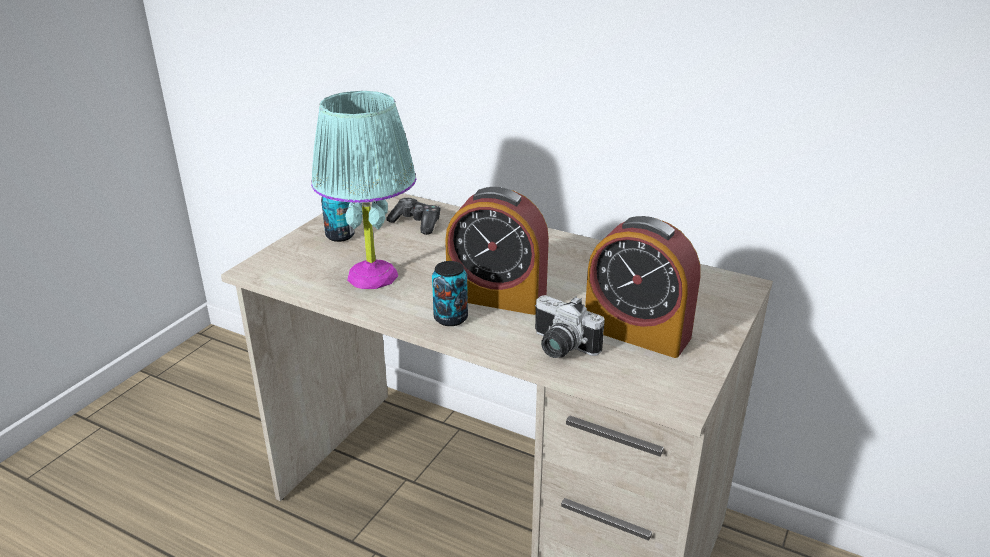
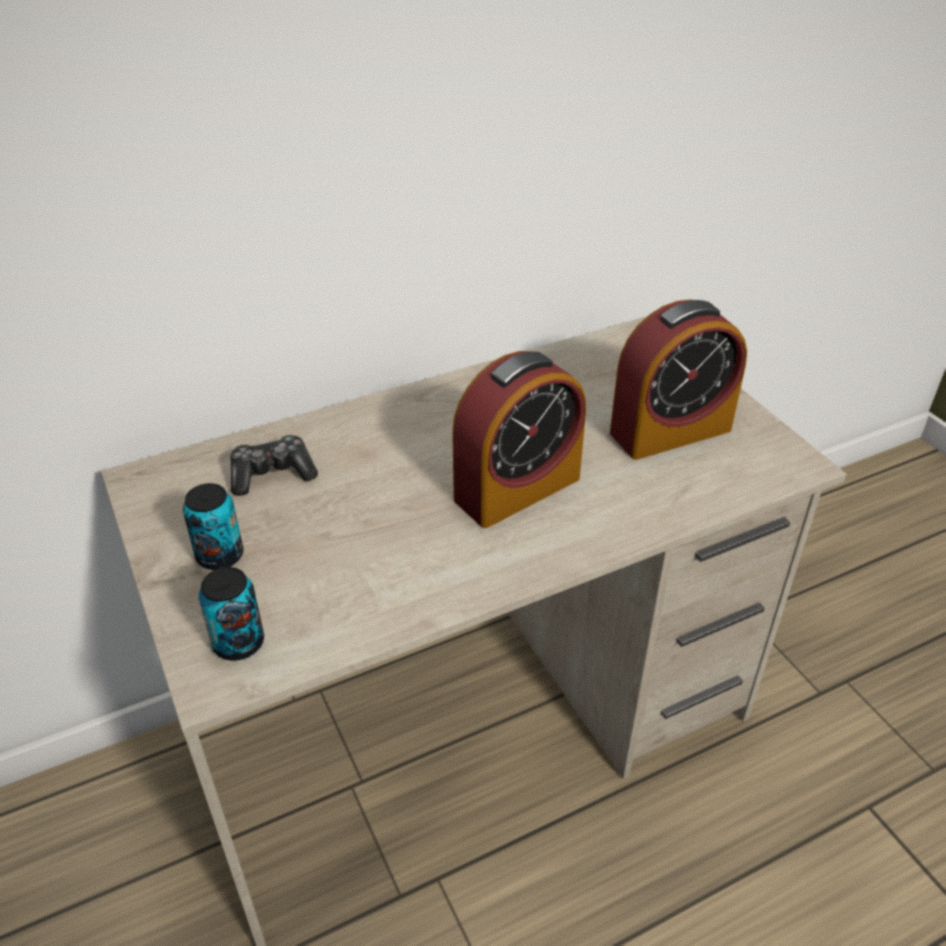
camera: 55 degrees left, 10 degrees up
turquoise table lamp [311,91,417,289] -> none
can [432,261,468,326] -> can moved to [198,567,264,661]
camera [535,295,605,358] -> none

